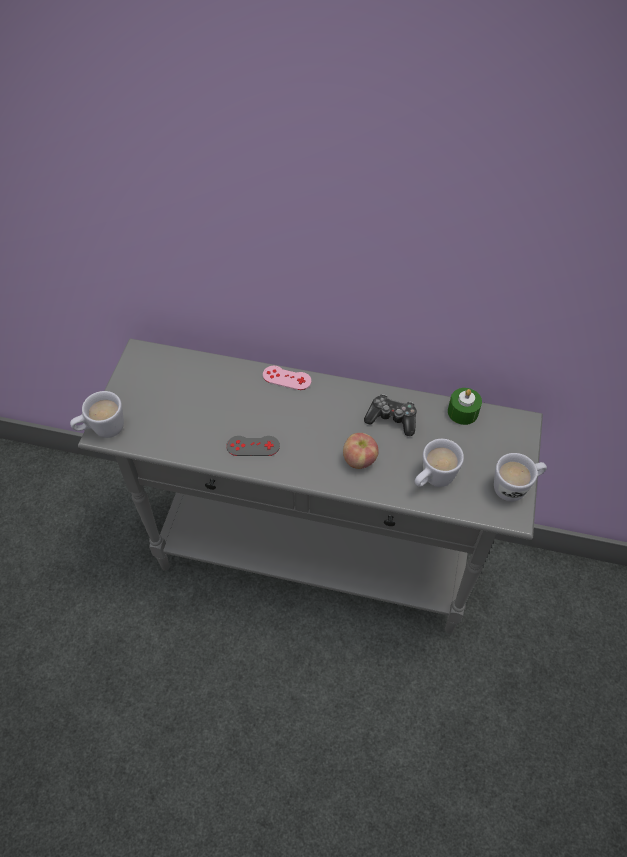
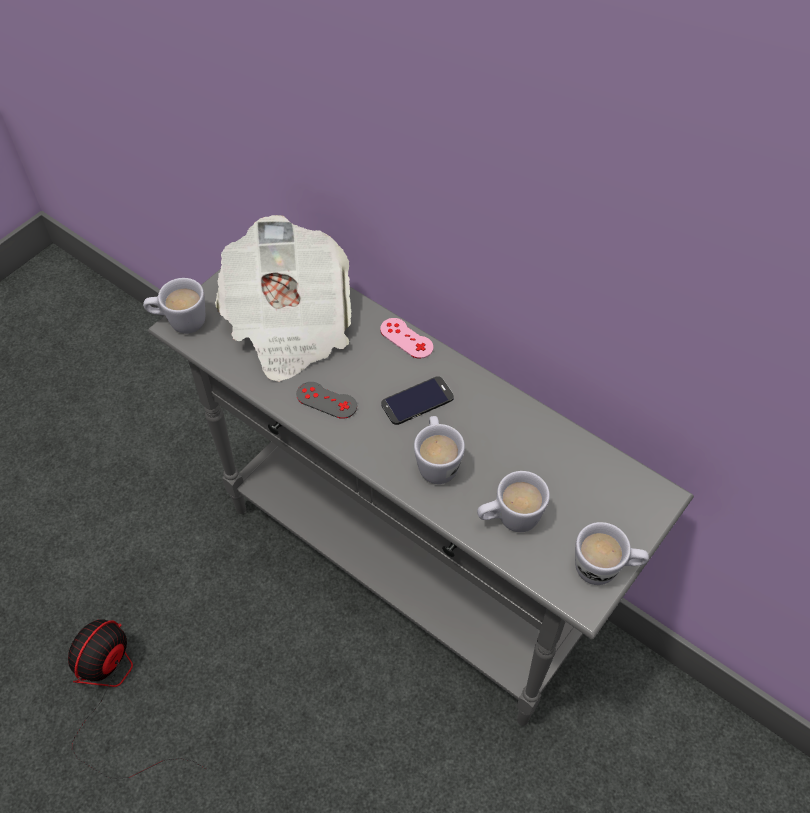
camera: 25 degrees right, 0 degrees up
apple [343,433,379,469] -> white mug [414,416,465,484]
game controller [364,394,416,436] -> none
green candle [448,388,482,425] -> none
none -> fan [68,619,206,779]
none -> newspaper [215,215,351,382]
none -> phone [381,376,454,425]

